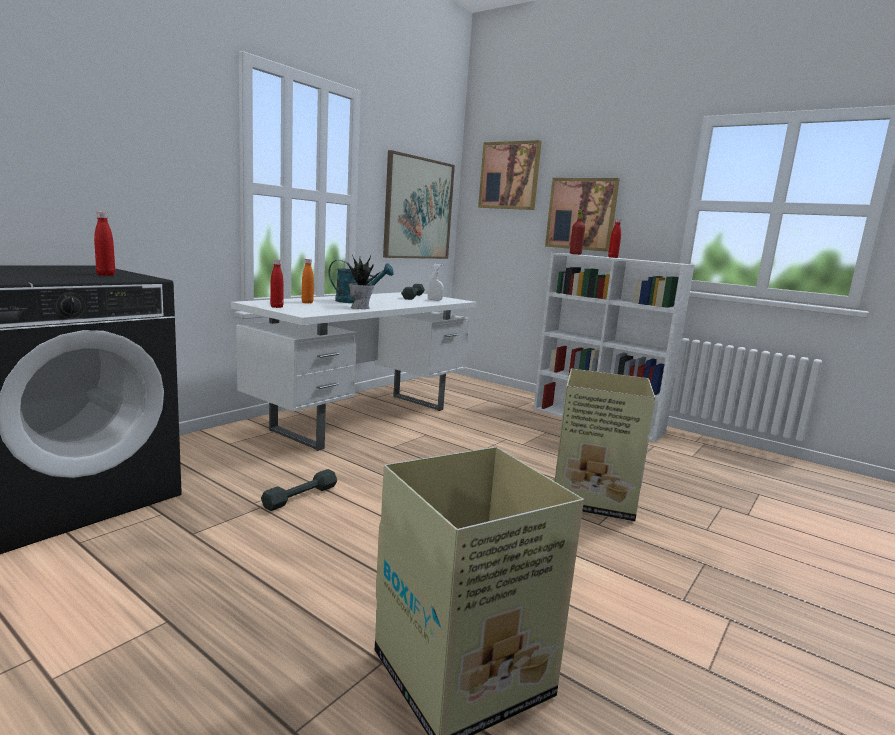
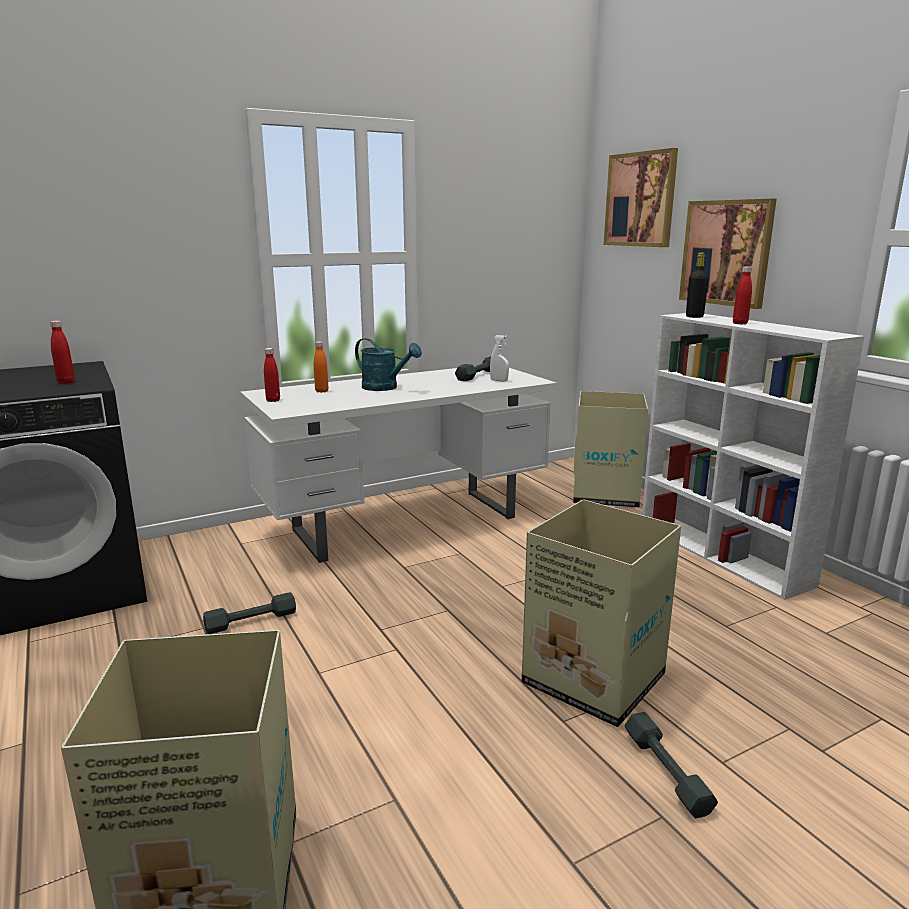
camera: 25 degrees right, 5 degrees up
potted plant [347,255,382,309] -> none
picture [383,150,455,259] -> none
red bottle [570,210,585,255] -> black bottle [686,253,709,318]
none -> cardboard box [573,391,648,508]
none -> grey dumbbell [624,712,718,818]

